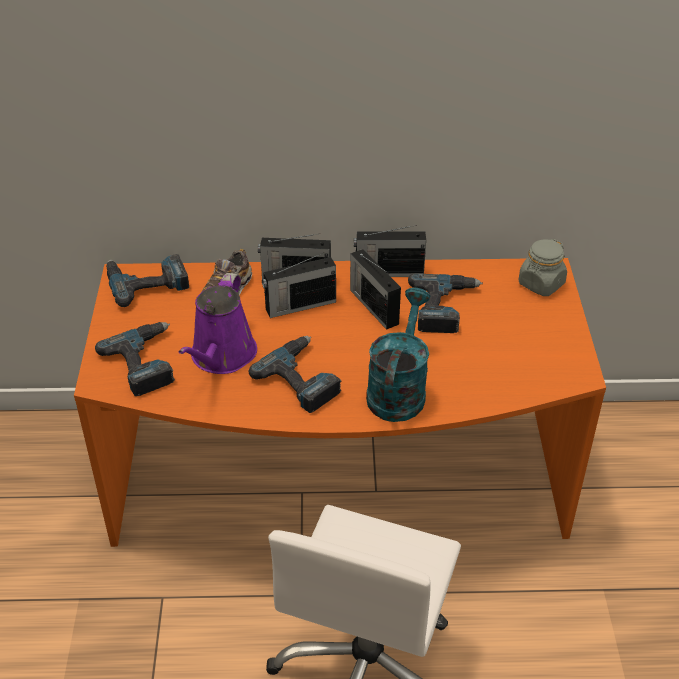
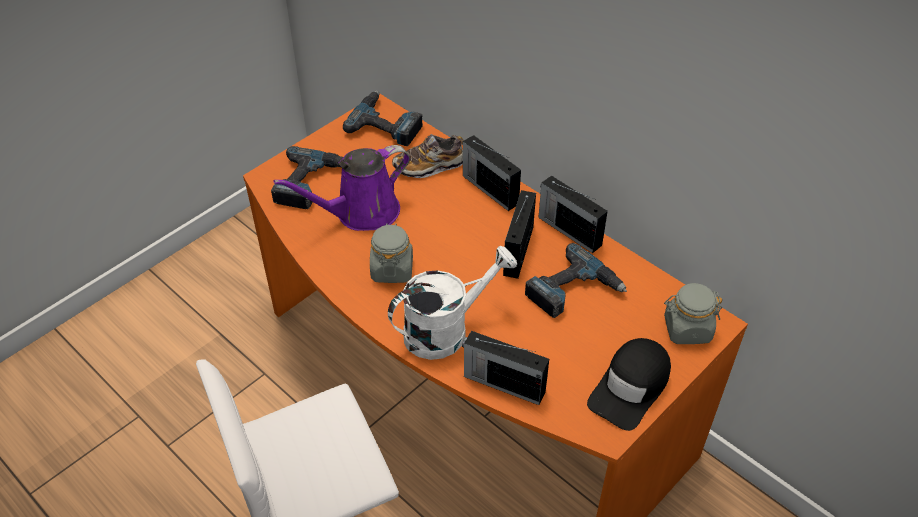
camera: 45 degrees right, 5 degrees up
power drill [249,336,341,413] -> grey jar [370,223,413,283]
radio [262,253,336,318] -> radio moved to [462,331,549,405]
turquoise watering can [366,288,431,422] -> white watering can [388,246,517,360]
none -> black cap [587,338,671,431]

